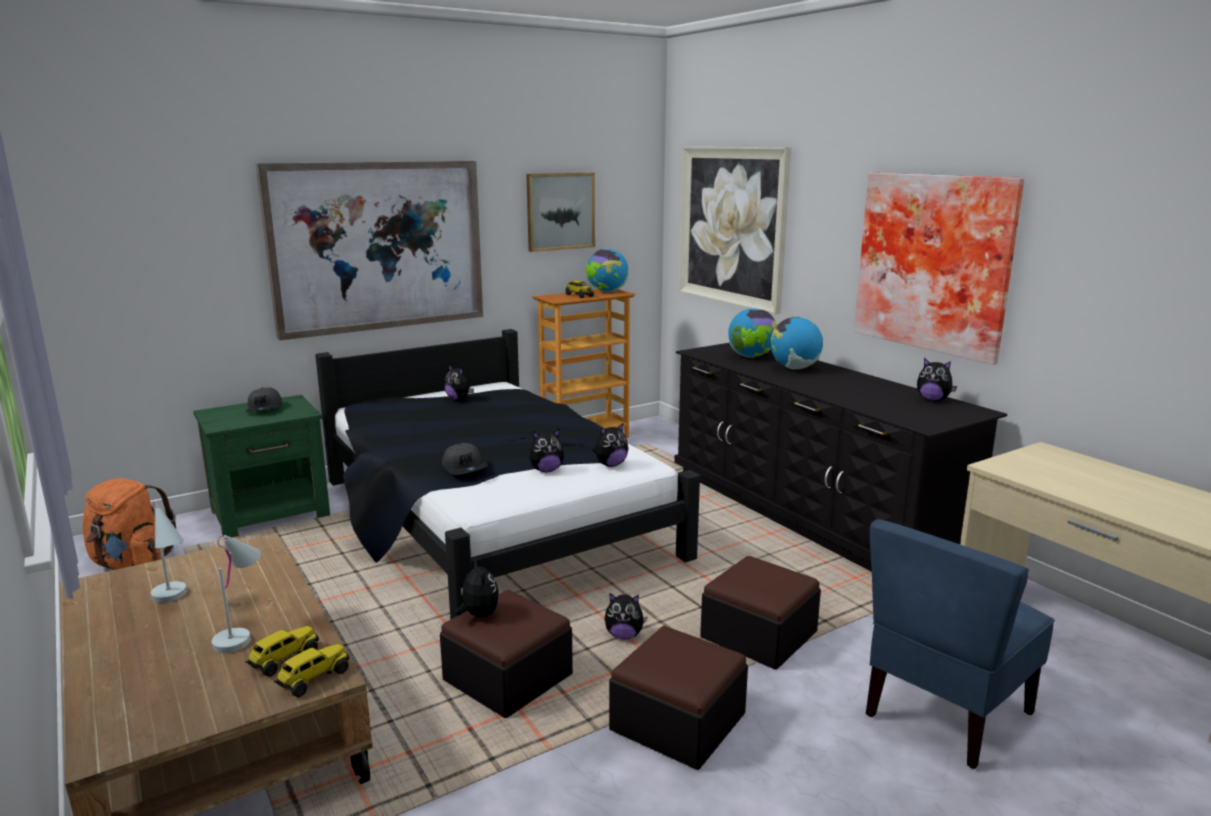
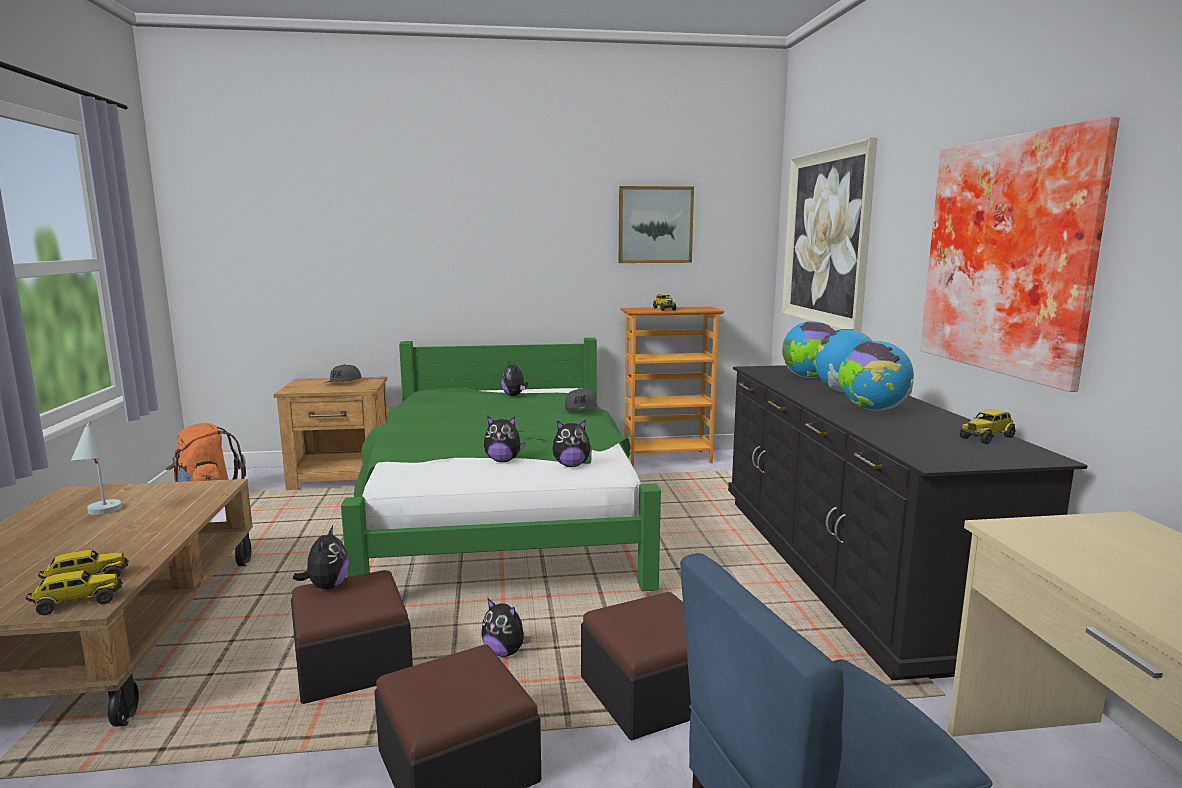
camera: 25 degrees right, 5 degrees down
green nightstand [193,395,330,537] -> brown nightstand [274,377,387,490]
white table lamp [211,535,261,653] -> none
picture [256,161,483,340] -> none
black bed [315,329,700,620] -> green bed [341,338,661,591]
grey cap [442,443,488,475] -> grey cap moved to [565,388,597,411]
globe [586,249,629,292] -> globe moved to [838,341,914,411]
plush toy [917,358,957,401] -> toy truck [960,409,1016,444]

